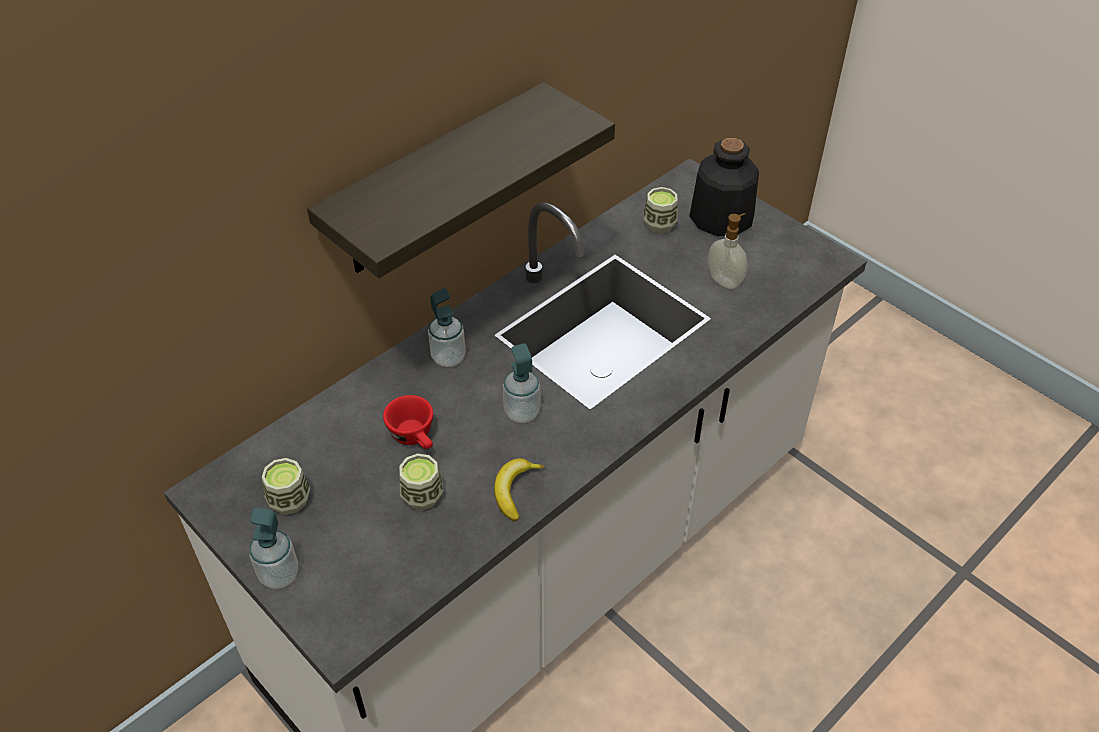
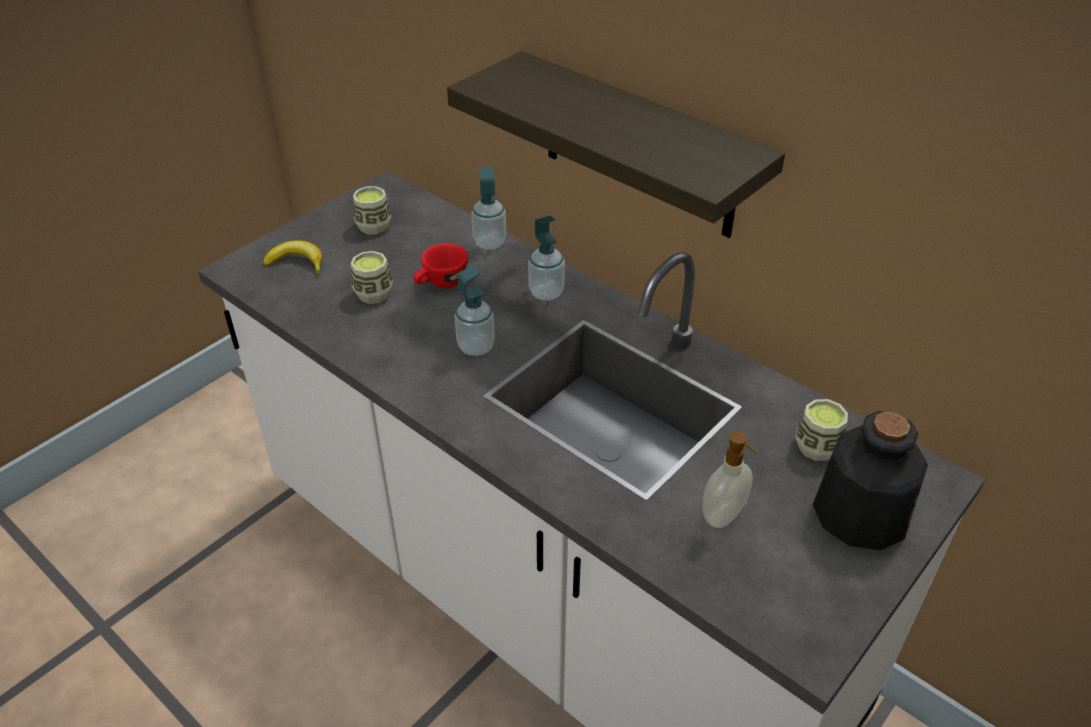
camera: 85 degrees right, 5 degrees down
soap dispenser [249,508,298,589] -> soap dispenser moved to [471,166,506,250]
banana [494,458,544,521] -> banana moved to [263,240,323,274]

